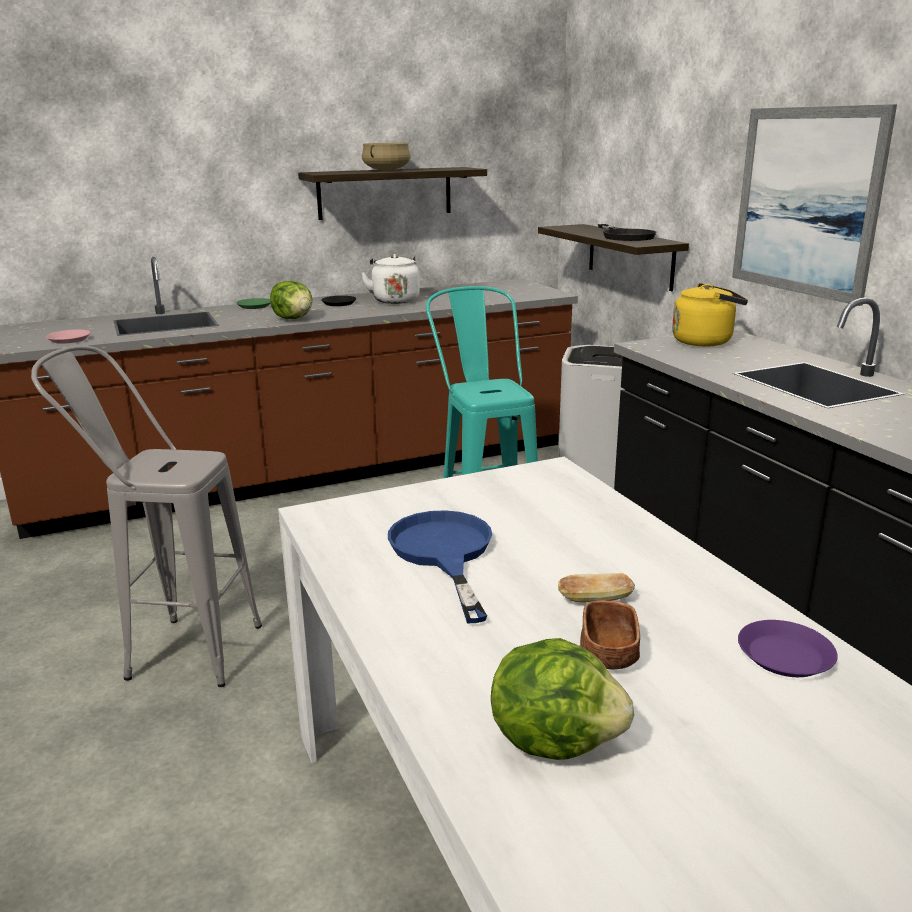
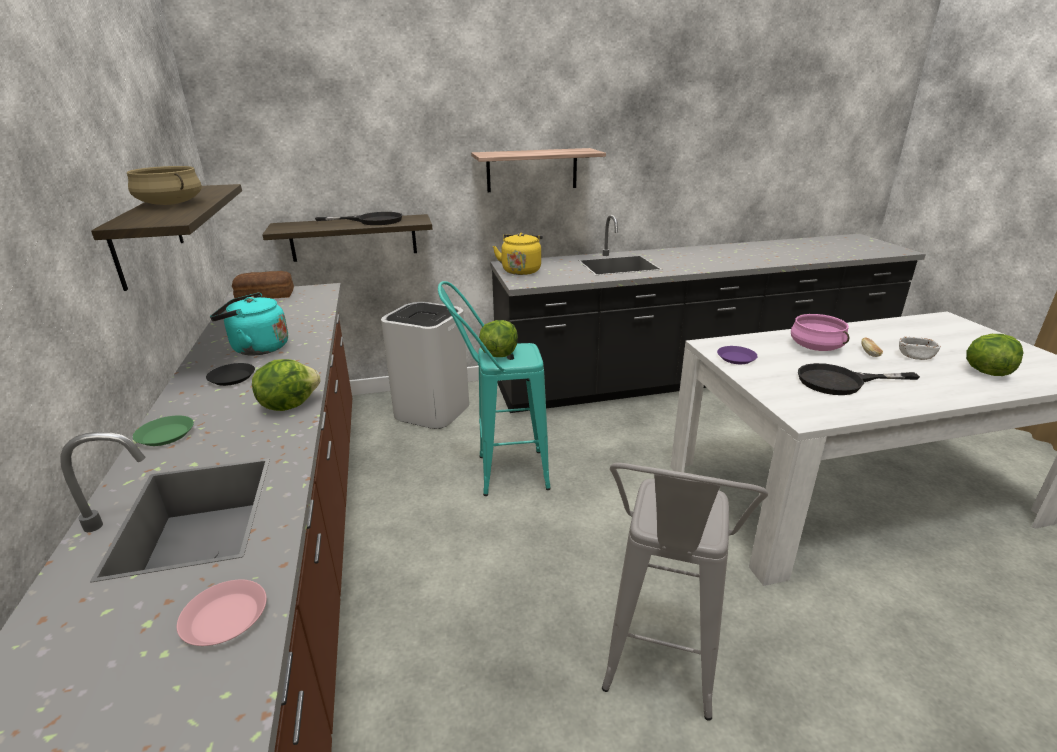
camera: 80 degrees left, 5 degrees up
white kettle [361,254,420,304] -> turquoise kettle [210,293,288,356]
blue frying pan [388,510,492,623] -> black frying pan [798,363,920,395]
brown bowl [580,601,640,669] -> white bowl [899,337,941,360]
picture [732,104,897,306] -> shelf [471,148,606,192]
purple plate [738,620,838,677] -> purple plate moved to [717,346,758,364]
none -> bread [232,271,294,299]
none -> lettuce [479,320,518,357]
none -> pink cooking pot [791,314,849,351]

